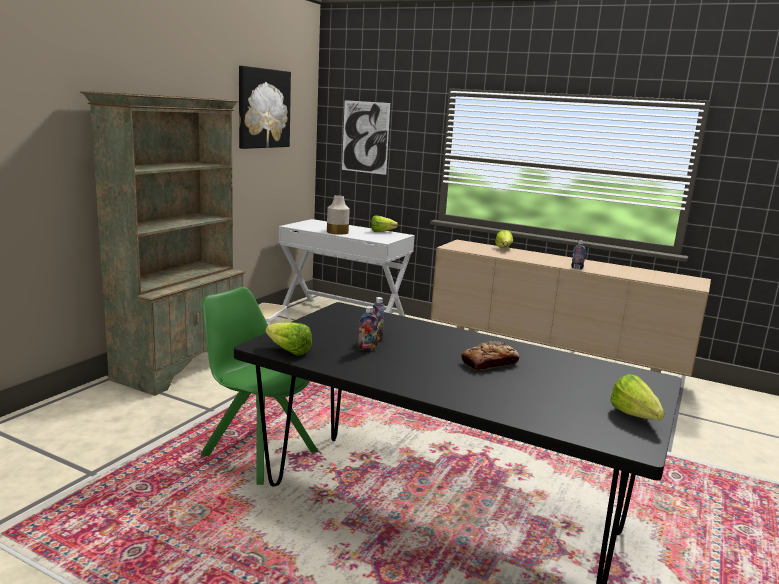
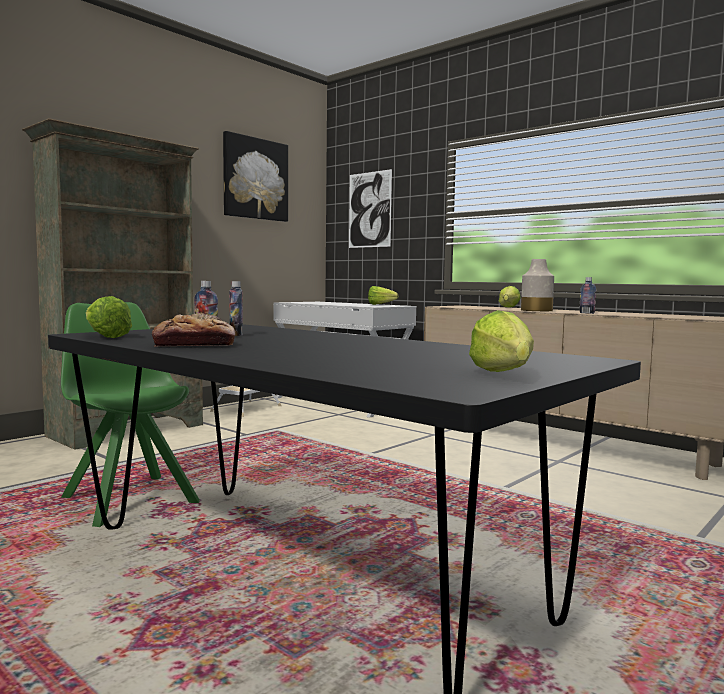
camera: 15 degrees right, 10 degrees down
beige vase [327,195,350,234] -> beige vase moved to [521,259,554,311]
bread [461,341,520,371] -> bread moved to [152,313,235,346]

